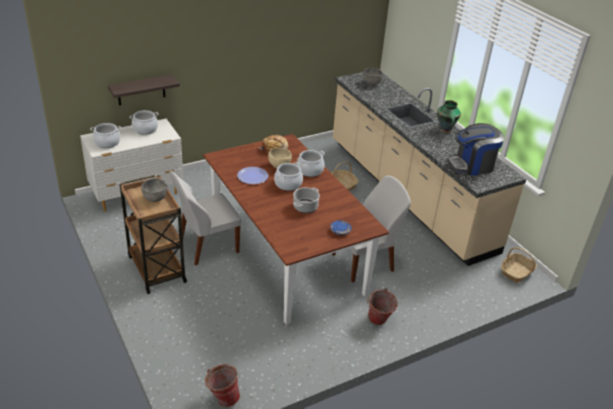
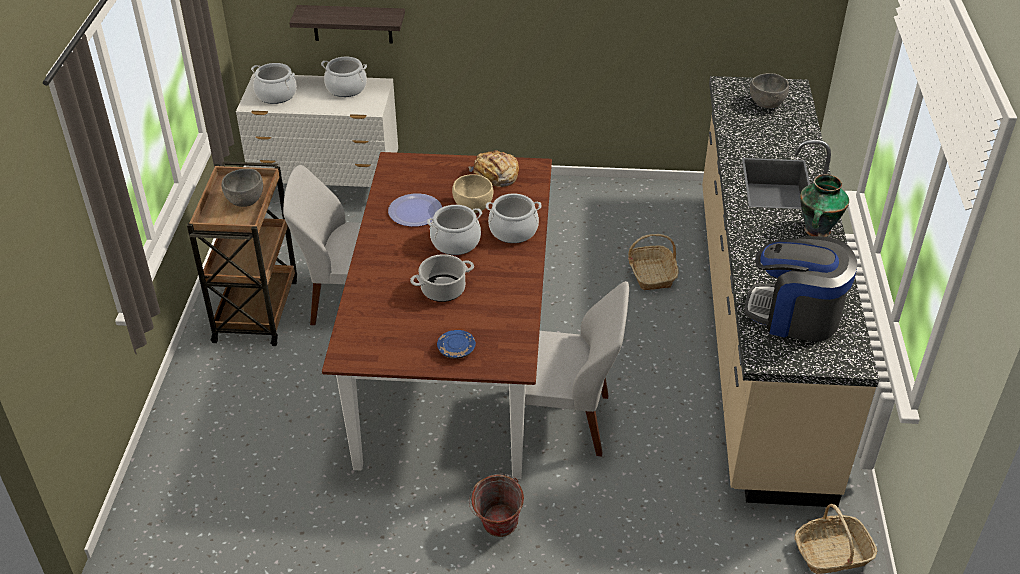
camera: 35 degrees right, 5 degrees up
bucket [205,364,240,407] -> none

